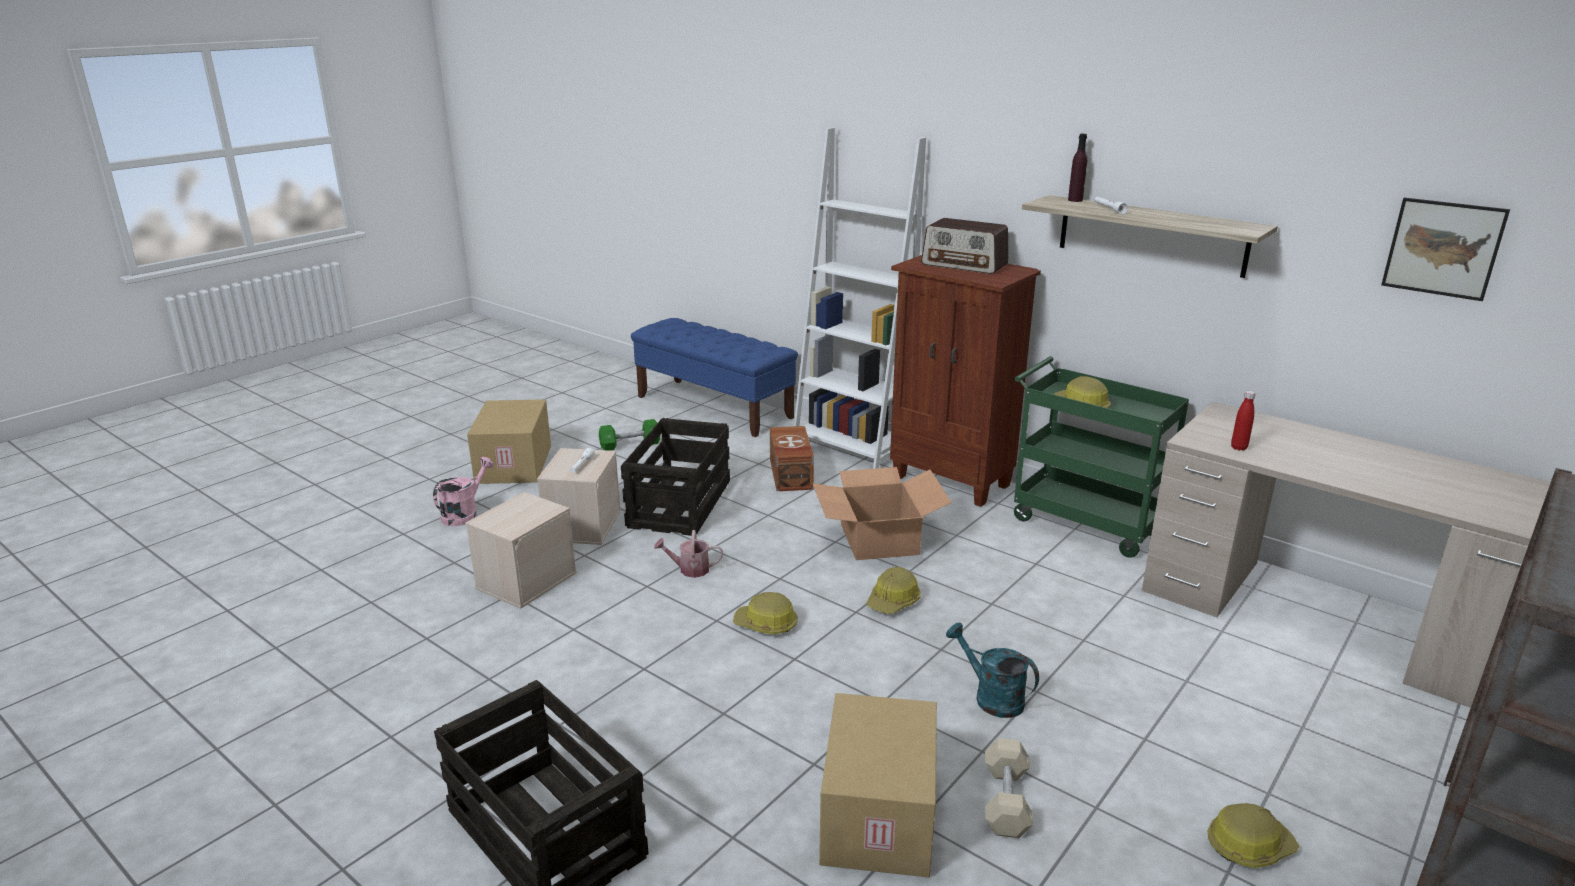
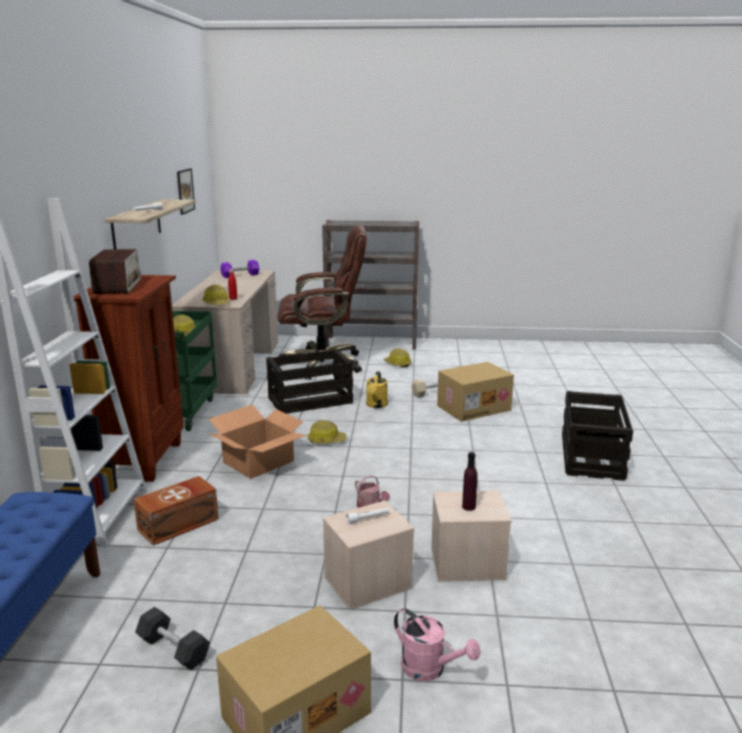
camera: 125 degrees left, 5 degrees down
pink watering can [433,457,494,526] -> pink watering can turned 135 degrees counterclockwise [394,609,480,681]
green dumbbell [599,419,660,451] -> black dumbbell [135,607,210,670]
crate [621,418,730,536] -> crate moved to [266,349,353,414]
hard hat [733,592,798,634] -> hard hat moved to [202,284,229,305]
turquoise watering can [946,622,1039,718] -> yellow watering can [366,371,388,408]
purple bottle [1068,134,1087,202] -> purple bottle moved to [462,452,477,511]
none -> purple dumbbell [220,260,259,278]
none -> brown office chair [278,224,367,379]

